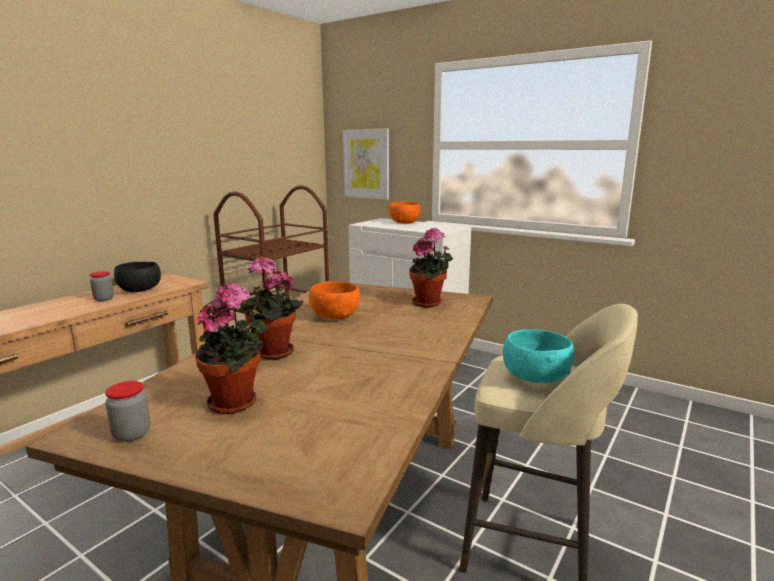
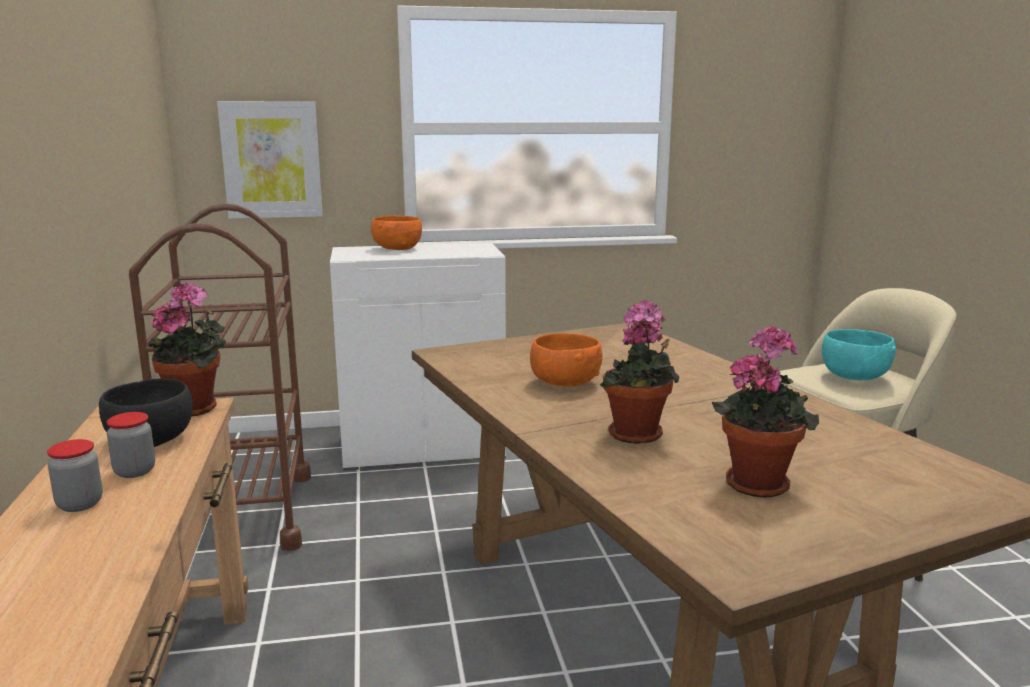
camera: 45 degrees left, 0 degrees up
jar [105,381,150,442] -> jar moved to [47,439,103,512]
potted plant [409,228,453,307] -> potted plant moved to [149,282,226,416]

